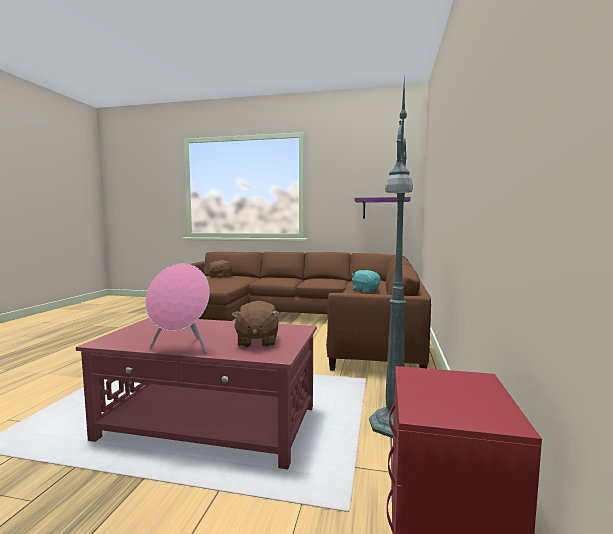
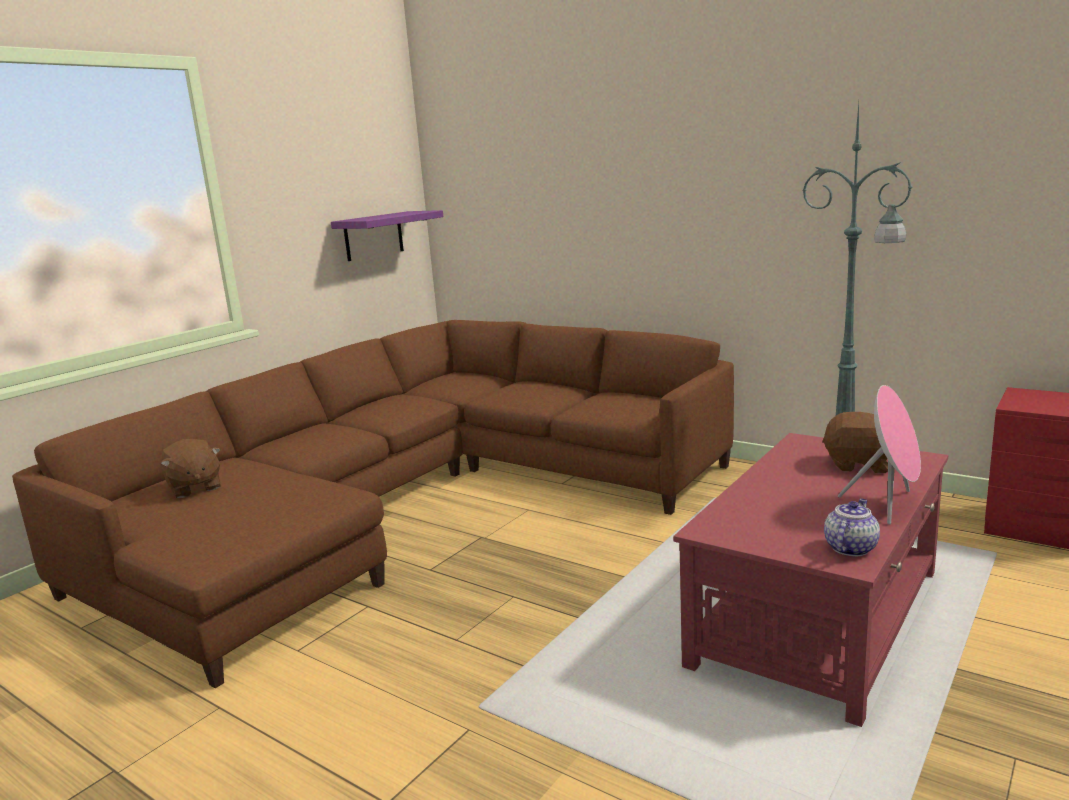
camera: 65 degrees left, 10 degrees up
turquoise plush toy [352,270,381,293] -> none
none -> teapot [824,499,880,556]

